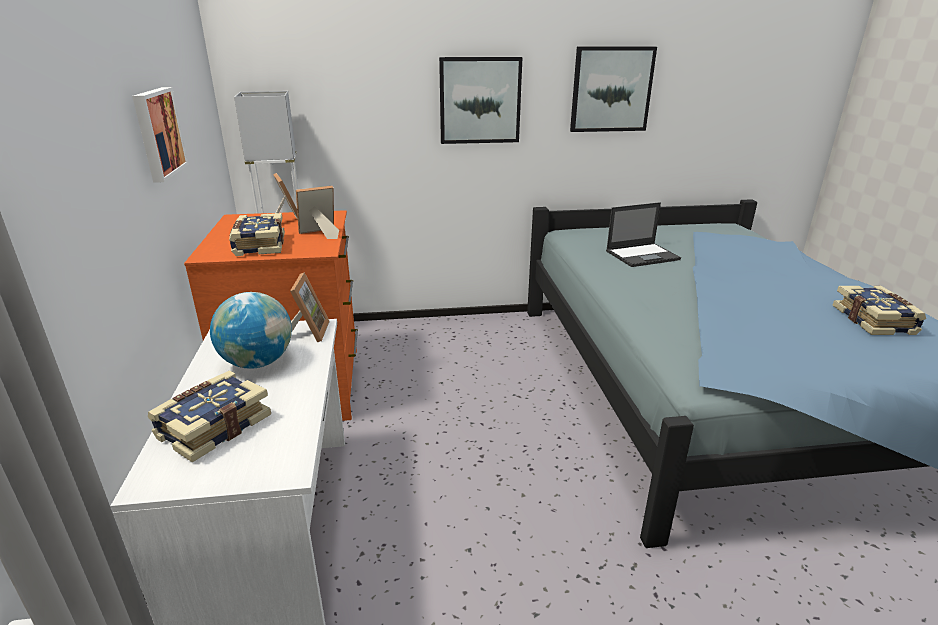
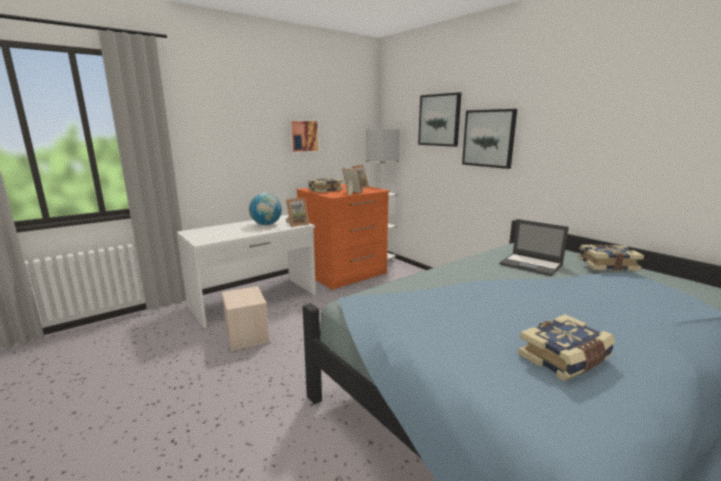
camera: 60 degrees right, 10 degrees down
book [148,370,271,462] -> book moved to [578,245,644,271]
picture [570,46,657,132] -> picture moved to [418,92,461,147]
none -> beige storage box [222,286,270,351]

